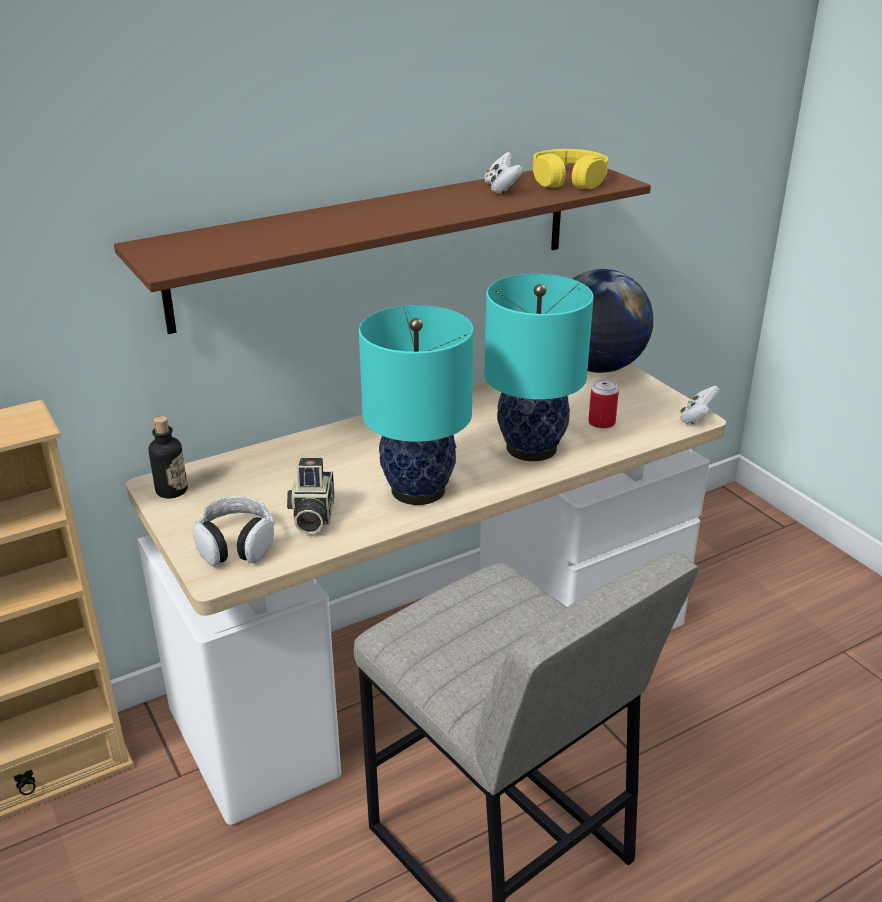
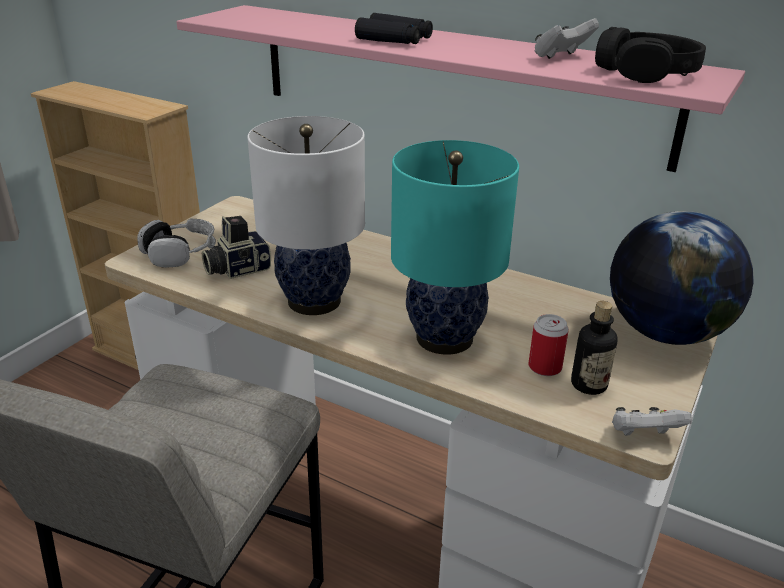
camera: 60 degrees right, 0 degrees up
brown shelf [114,164,651,334] -> pink shelf [176,5,745,172]
bottle [148,416,188,499] -> bottle moved to [571,301,617,395]
turquoise table lamp [359,305,473,505] -> white table lamp [247,116,365,315]
yellow headphones [533,149,608,189] -> black headphones [595,27,706,83]
none -> black binoculars [355,13,433,44]

